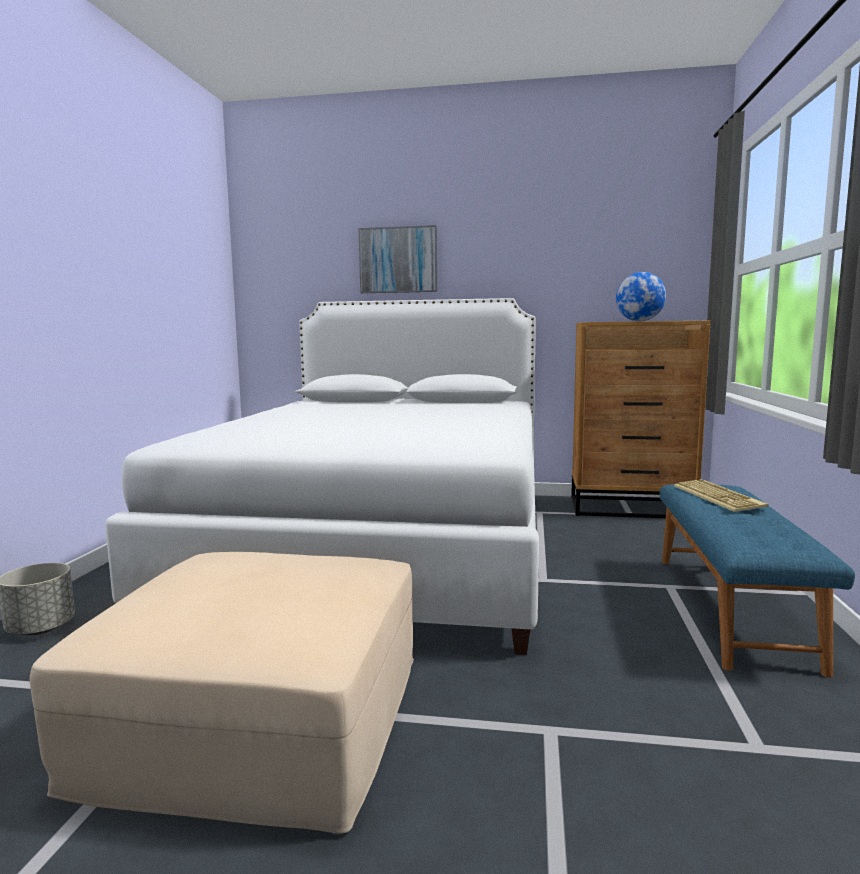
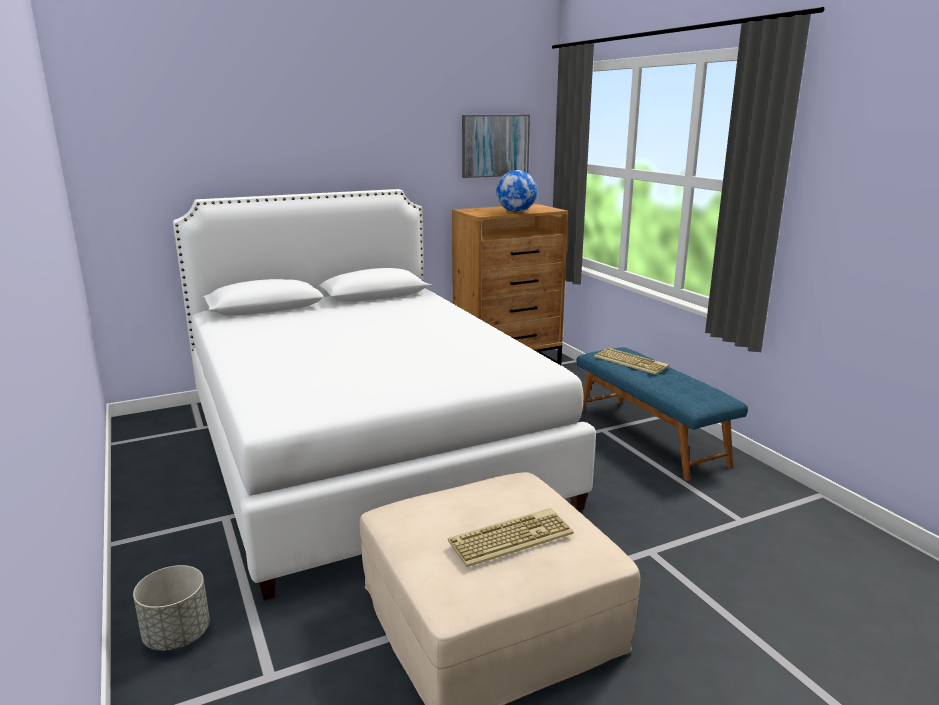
camera: 35 degrees left, 10 degrees up
picture [358,225,437,293] -> picture moved to [462,115,530,178]
none -> keyboard [448,508,574,567]

